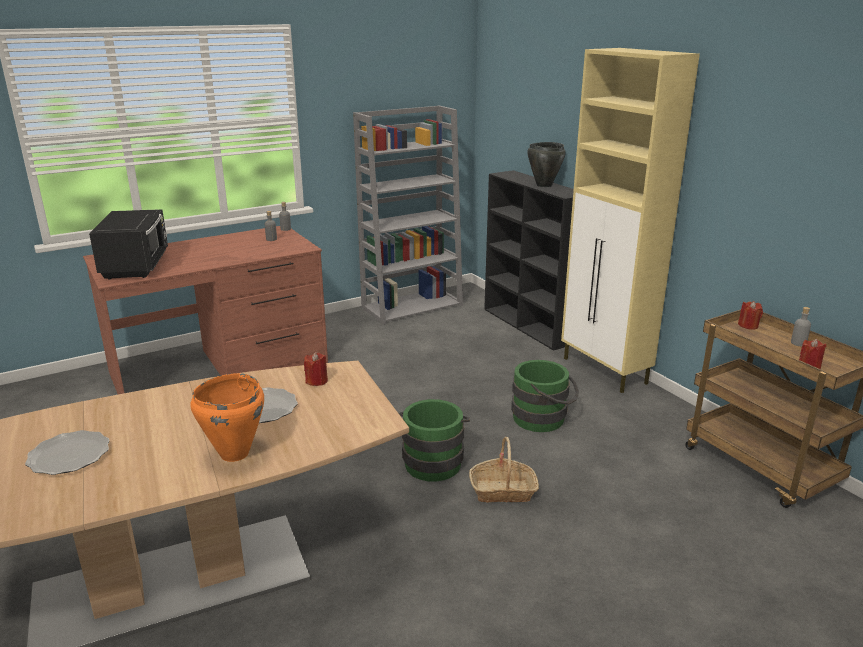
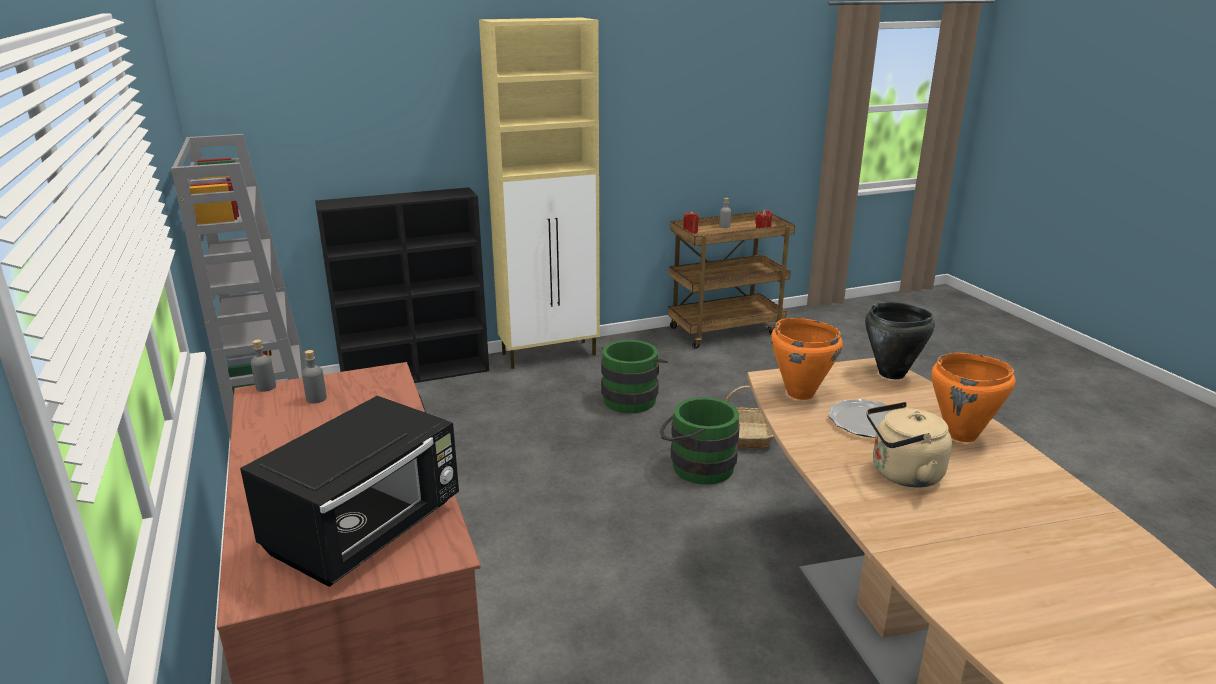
camera: 80 degrees left, 0 degrees up
plate [25,430,110,475] -> none
black microwave [89,210,168,279] -> black microwave turned 120 degrees clockwise [240,396,459,587]
red candle [304,352,328,386] -> orange cooking pot [771,318,843,400]
black cooking pot [527,142,566,187] -> black cooking pot moved to [865,302,935,379]
none -> beige kettle [867,402,952,488]

